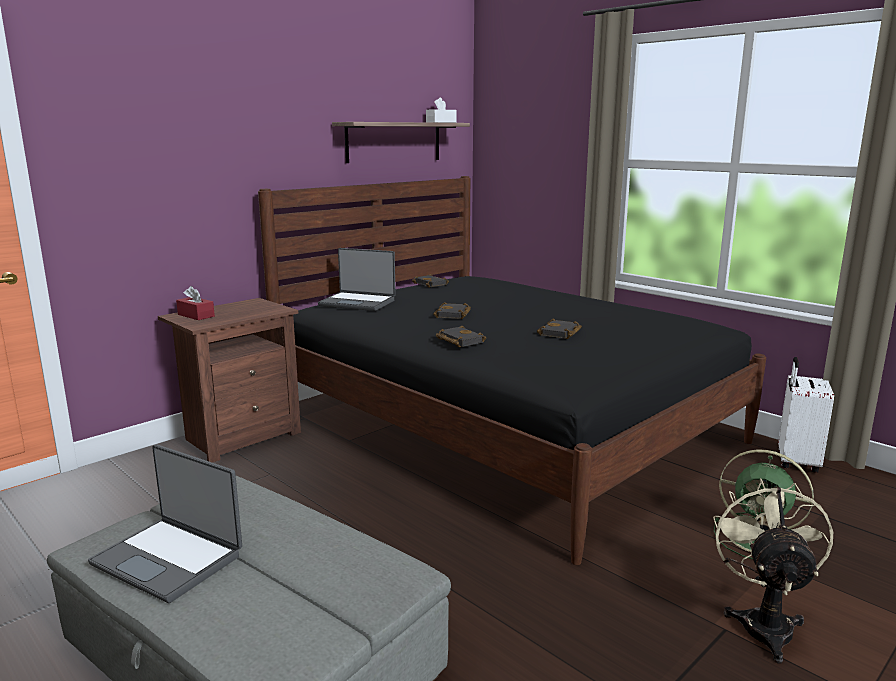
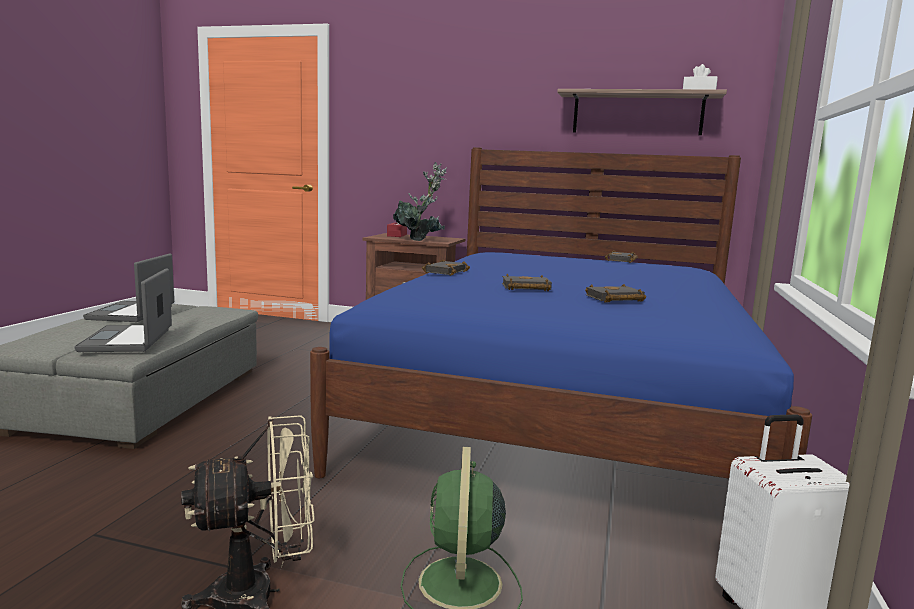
camera: 60 degrees right, 5 degrees down
black bed [258,176,766,565] -> blue bed [310,147,812,479]
laptop [318,248,396,311] -> laptop moved to [74,268,172,352]
black book [433,302,471,319] -> black book moved to [585,284,646,302]
none -> potted plant [393,162,447,241]

